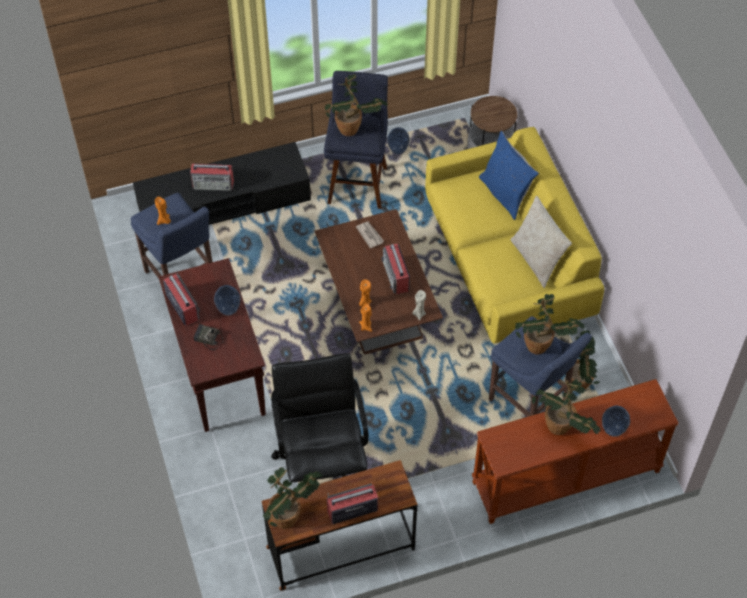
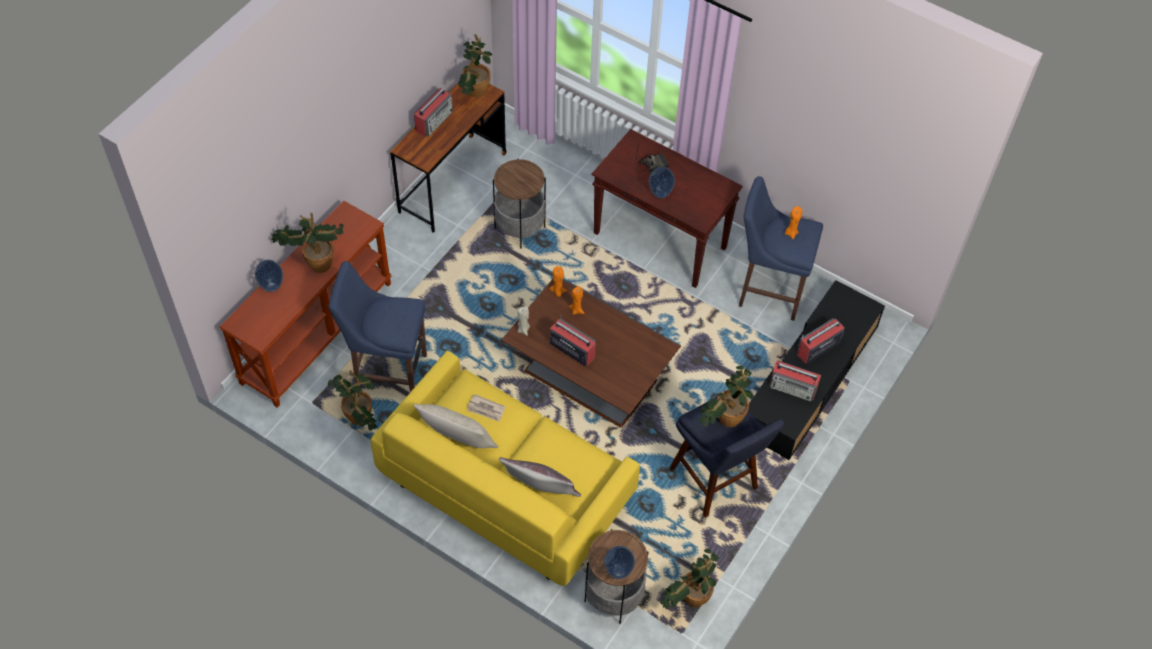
camera: 140 degrees right, 0 degrees up
radio [163,270,200,326] -> radio moved to [769,360,821,402]
black office chair [271,353,368,483] -> side table [493,159,546,249]
newspaper [356,221,384,248] -> newspaper moved to [467,394,505,422]
vase [387,127,410,155] -> vase moved to [604,546,635,579]
blue pillow [479,131,539,220] -> grey pillow [499,457,581,497]
potted plant [515,294,585,355] -> potted plant moved to [660,549,719,610]

